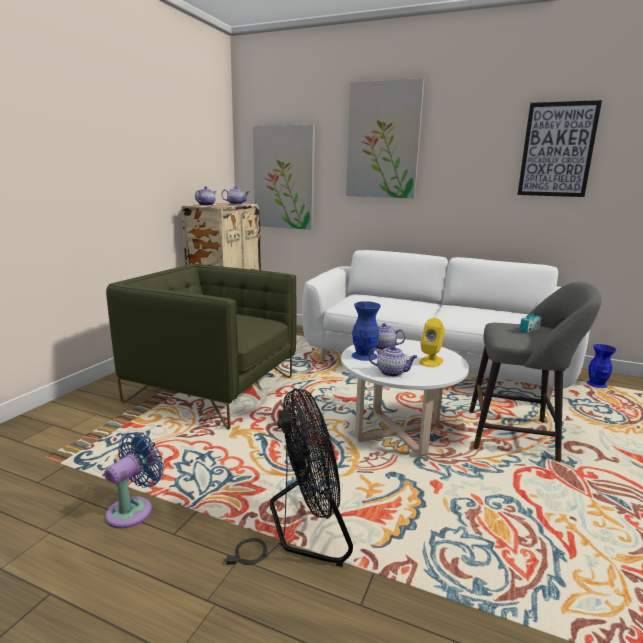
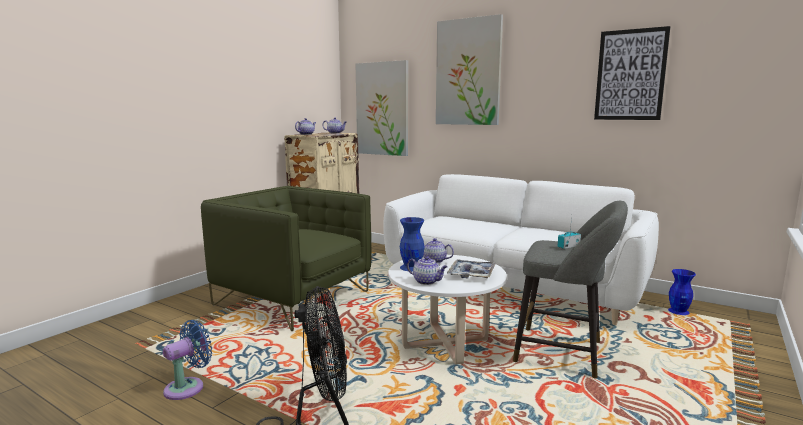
camera: 10 degrees right, 5 degrees down
yellow speaker [419,318,445,367] -> tray [447,260,496,278]

